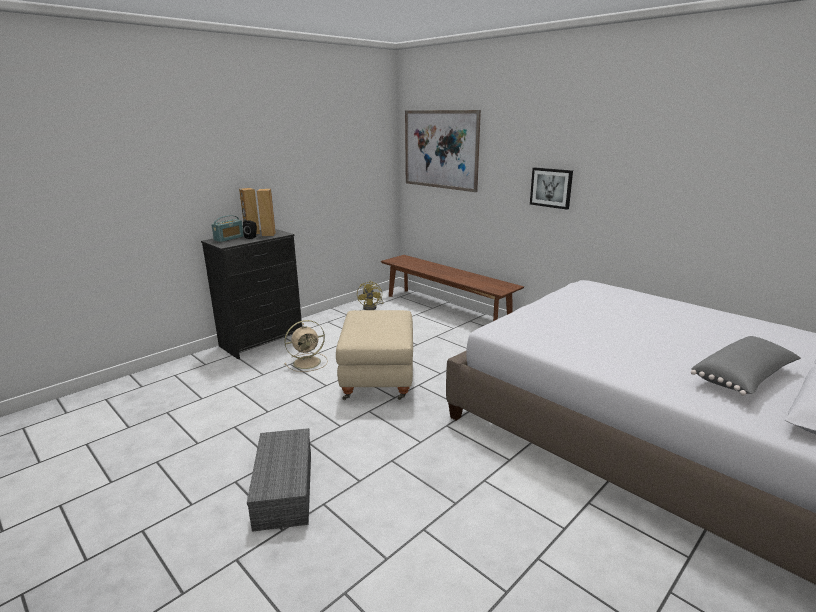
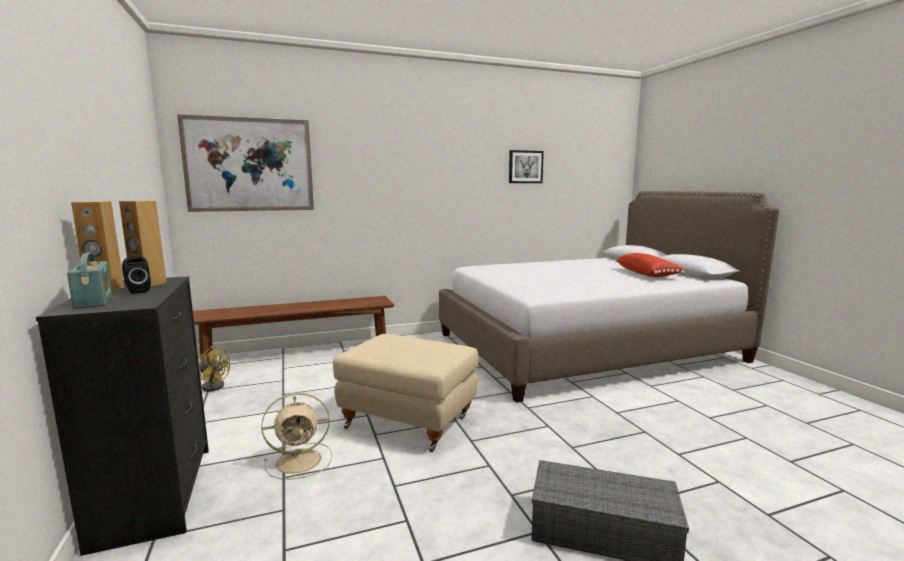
camera: 65 degrees left, 10 degrees down
beige fan [284,320,328,372] -> beige fan turned 75 degrees clockwise [261,393,332,479]
picture [530,167,573,210] -> picture moved to [509,150,544,183]
grey pillow [691,336,801,396] -> red pillow [616,253,685,277]

